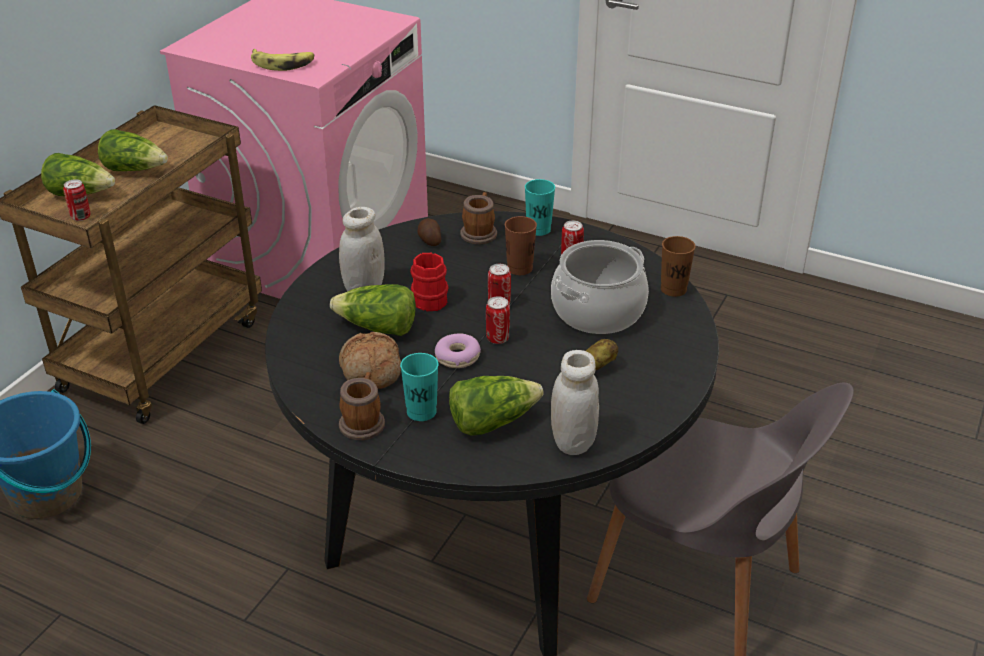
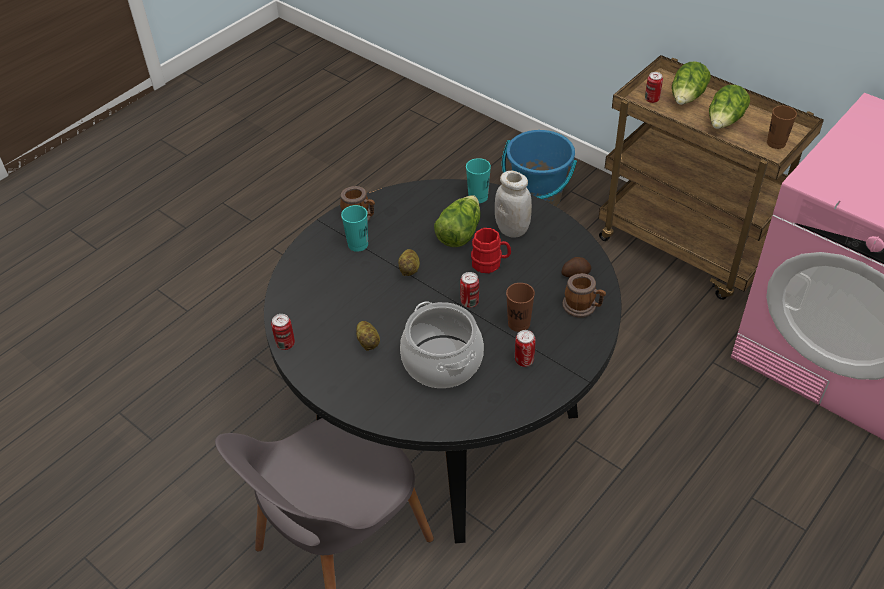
camera: 105 degrees right, 10 degrees up
banana [251,49,314,71] -> none
bread [339,332,401,389] -> none
donut [435,333,481,368] -> potato [398,249,420,276]
lettuce [449,376,544,436] -> none
can [486,296,510,344] -> can moved to [271,314,295,350]
turquoise cup [525,179,555,236] -> turquoise cup moved to [466,158,491,203]
white jar [551,350,599,455] -> none
brown cup [661,236,695,297] -> brown cup moved to [767,106,797,149]

